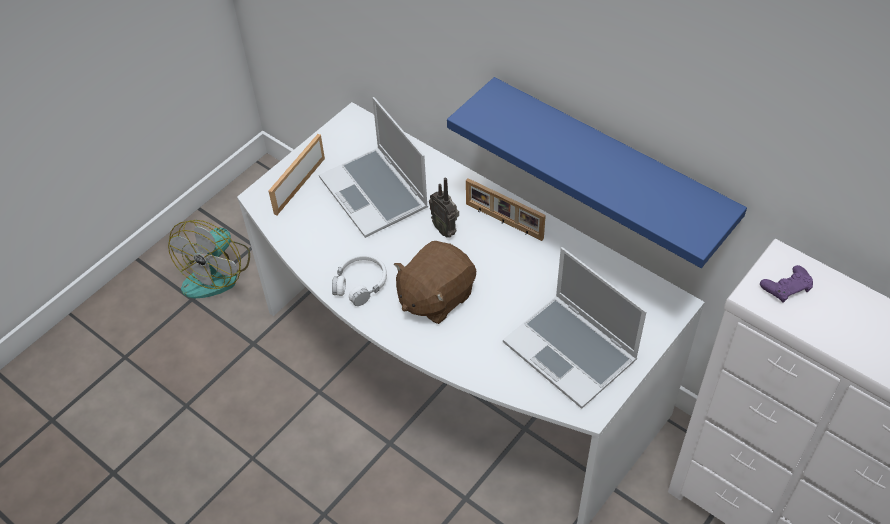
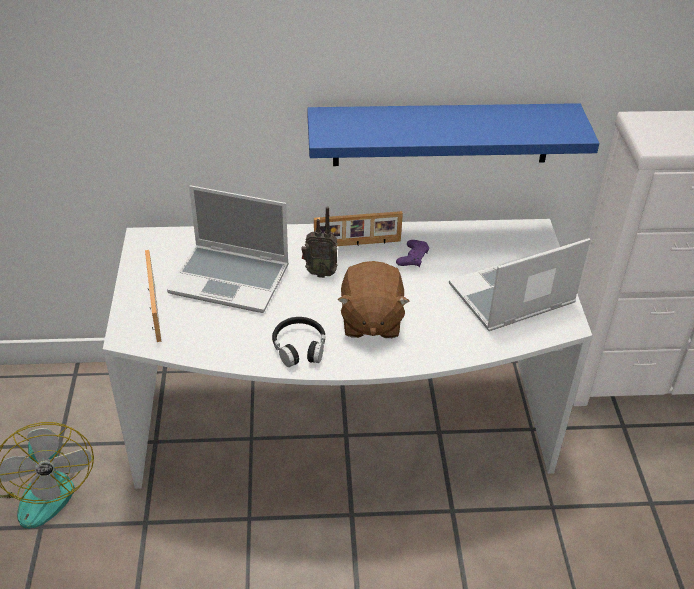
camera: 45 degrees left, 10 degrees down
white headphones [332,254,387,306] -> black headphones [272,317,325,367]
laptop [503,247,647,409] -> laptop turned 150 degrees clockwise [449,238,590,331]
purple game controller [760,265,813,303] -> purple game controller moved to [396,240,429,267]

